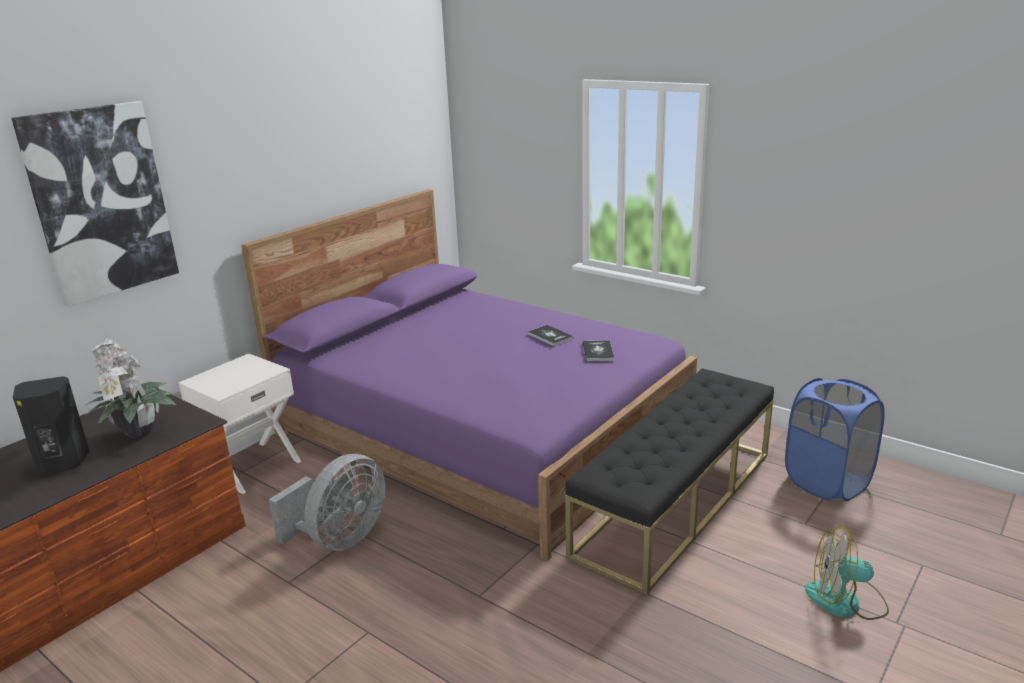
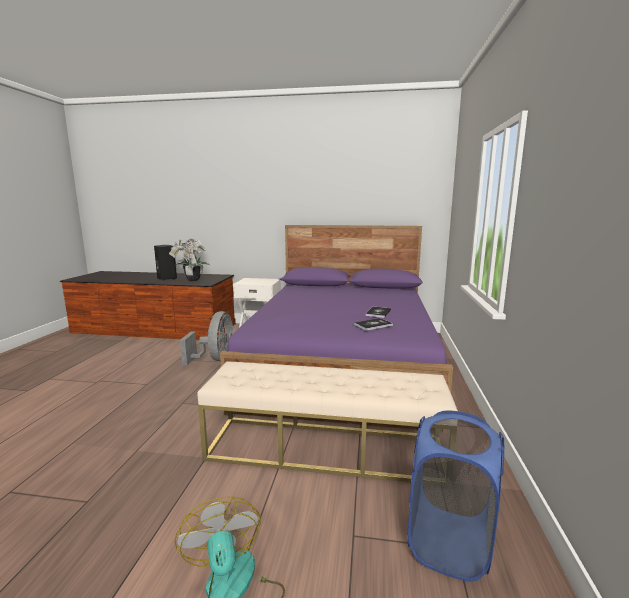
camera: 60 degrees right, 10 degrees down
picture [11,101,179,307] -> none
grey fan [269,454,386,551] -> grey fan turned 90 degrees counterclockwise [180,311,233,365]
black bench [565,368,774,595] -> beige bench [197,361,458,482]

